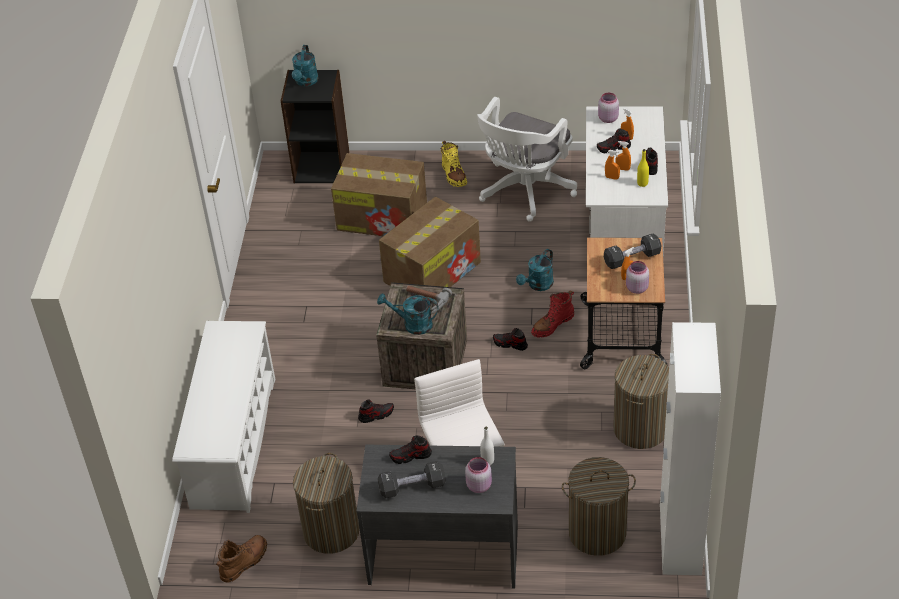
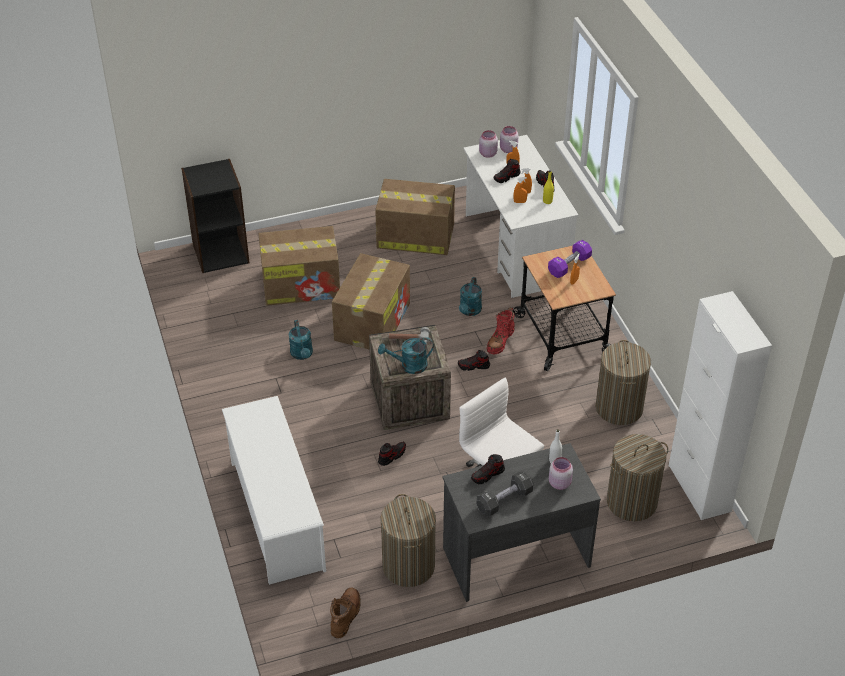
camera: 25 degrees left, 0 degrees up
turquoise watering can [292,45,318,87] -> turquoise watering can moved to [289,320,313,360]
yellow boot [441,141,467,187] -> none
white office chair [477,97,577,222] -> cardboard box [375,179,455,255]
black dumbbell [604,233,661,269] -> purple dumbbell [548,240,592,278]
pink jar [626,261,649,294] -> pink jar moved to [500,126,518,153]

